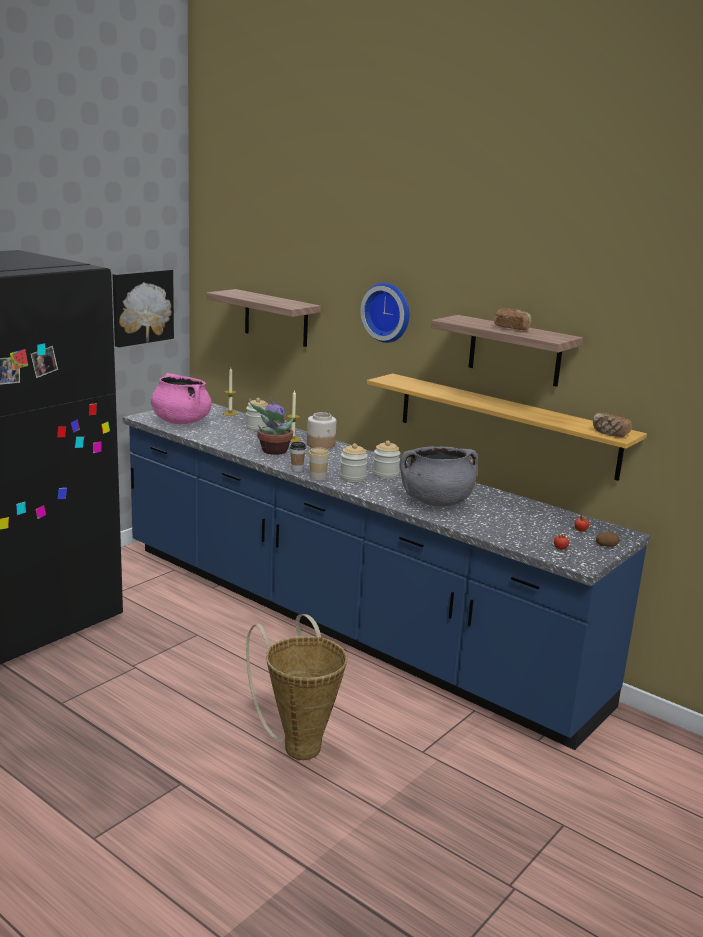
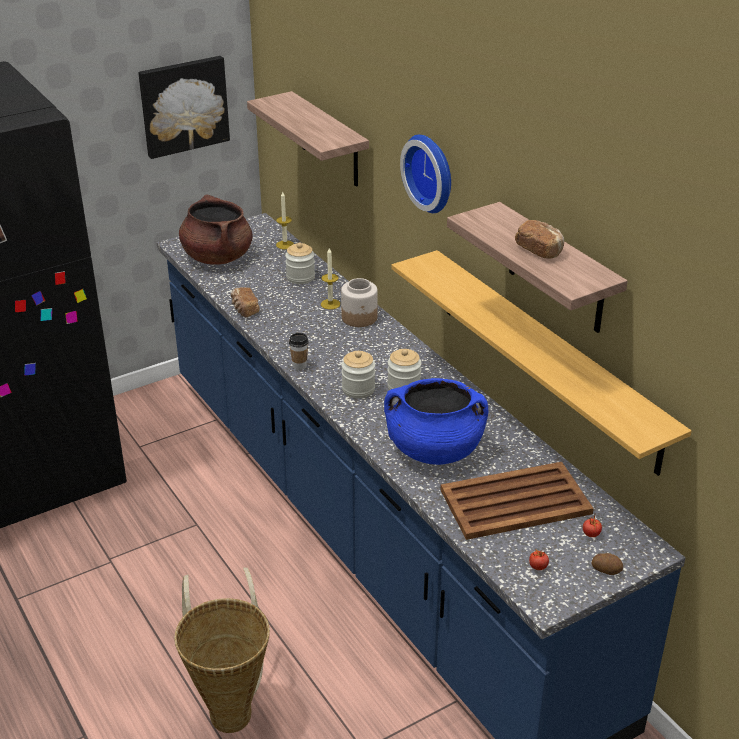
camera: 20 degrees right, 15 degrees up
pink cooking pot [151,373,212,424] -> brown cooking pot [179,194,253,264]
potted plant [249,397,294,455] -> none
cup [308,447,330,480] -> none
grey cooking pot [400,446,478,506] -> blue cooking pot [384,378,488,465]
bread [593,413,632,437] -> bread moved to [231,287,260,317]
none -> brown tray [440,462,594,540]

